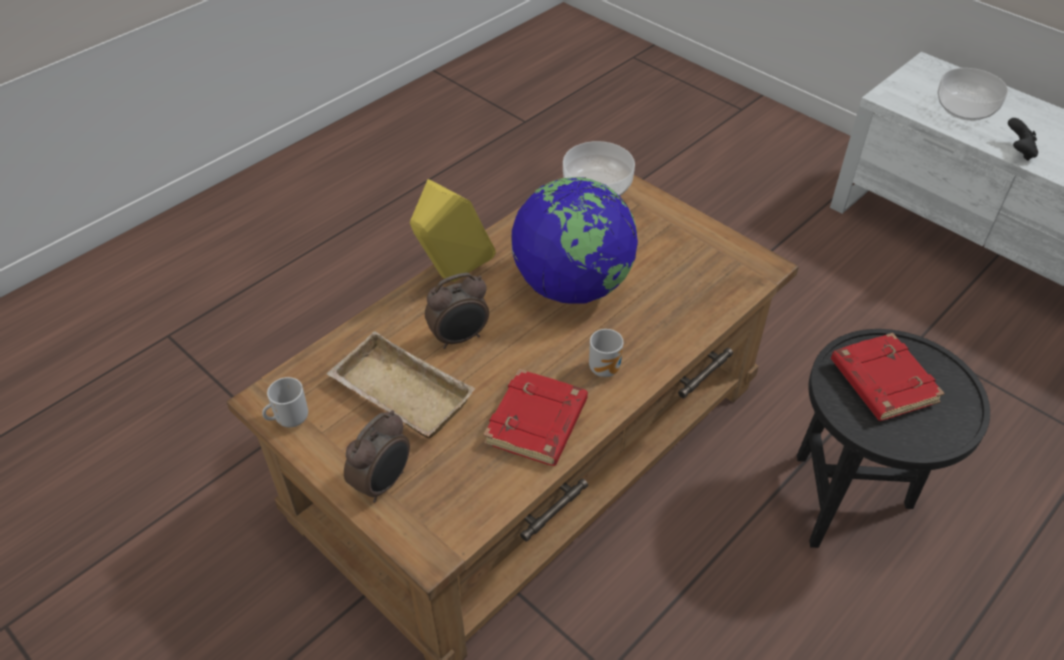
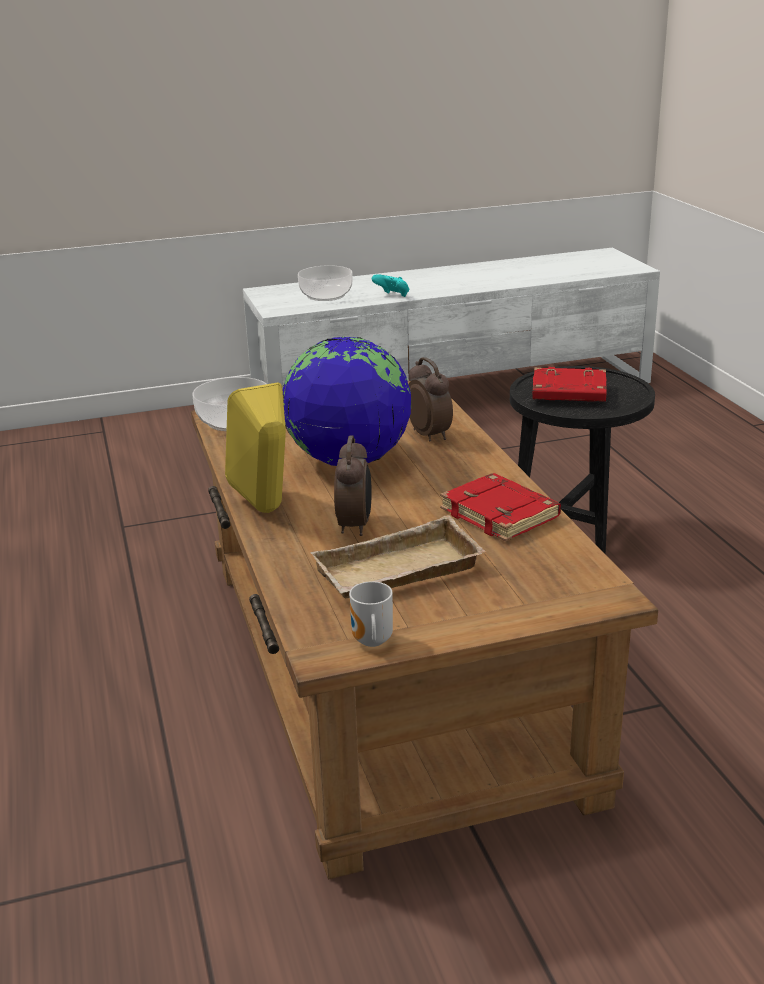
camera: 60 degrees left, 20 degrees down
alarm clock [344,410,410,503] -> alarm clock moved to [409,357,453,442]
mug [589,329,624,377] -> none
black game controller [1008,118,1038,161] -> turquoise game controller [372,274,409,297]

